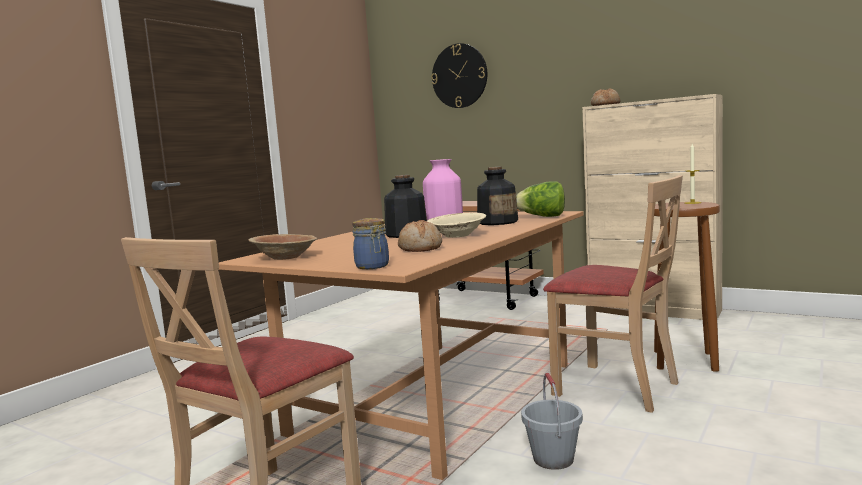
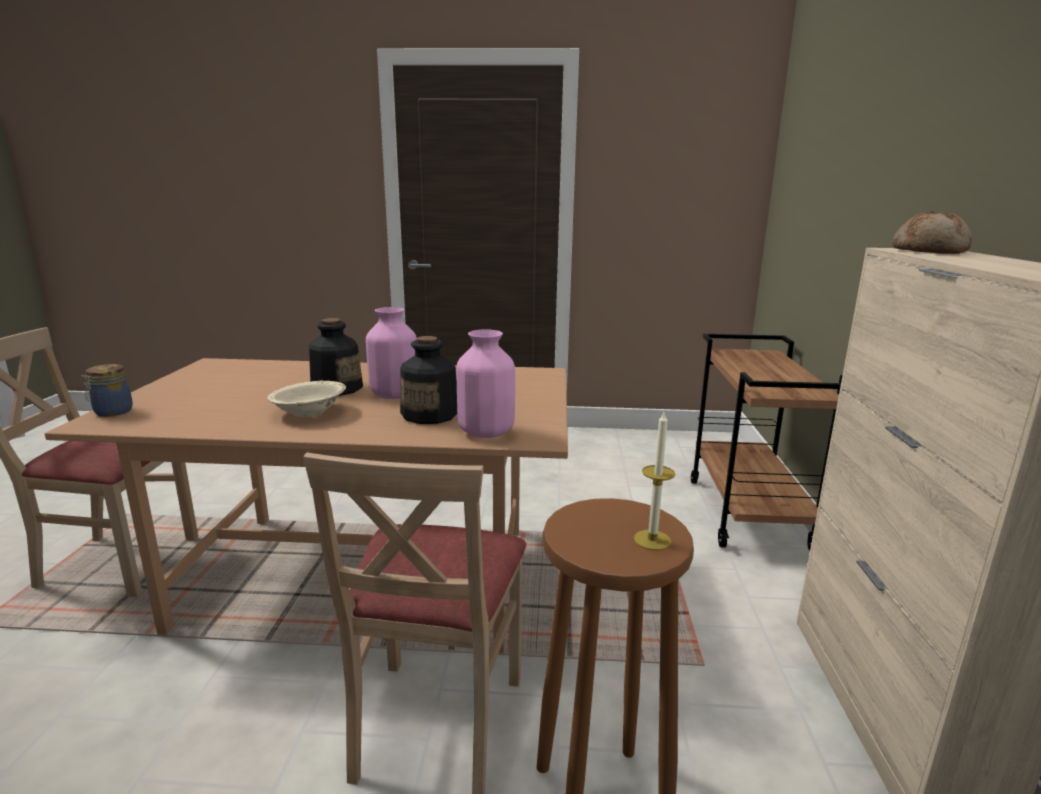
camera: 60 degrees right, 10 degrees up
brown bowl [248,234,317,260] -> none
bread [398,220,442,252] -> none
wall clock [431,43,487,108] -> none
lettuce [516,181,565,217] -> pink vase [457,330,515,438]
grey bucket [521,373,583,470] -> none

